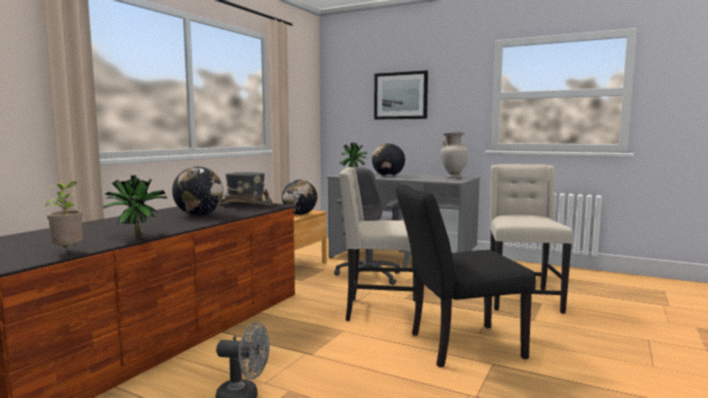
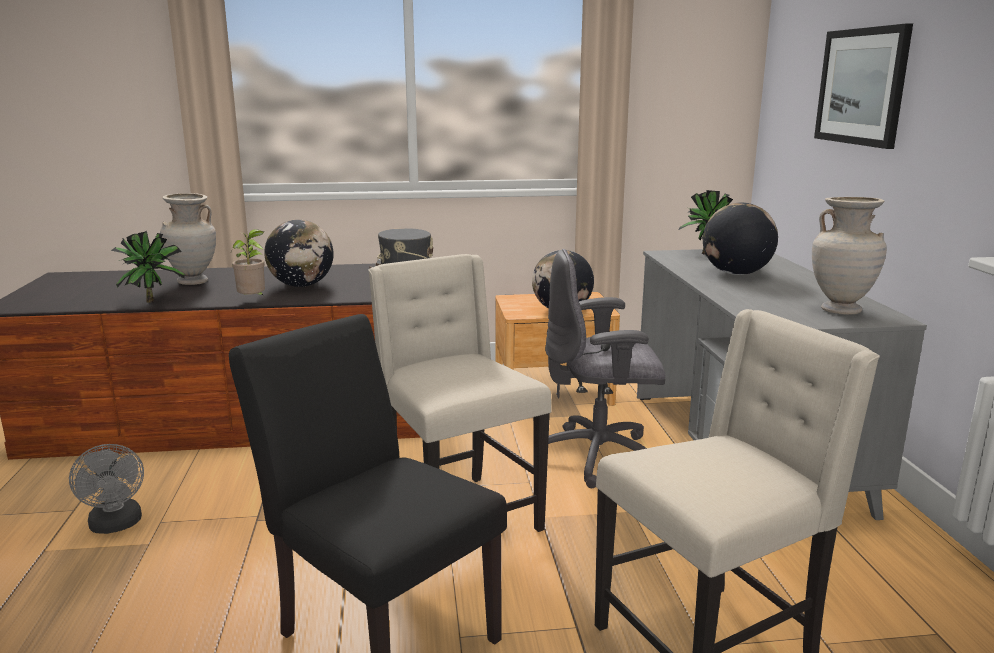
camera: 55 degrees right, 10 degrees up
potted plant [46,181,83,248] -> potted plant moved to [231,229,265,296]
none -> beige vase [160,193,216,285]

